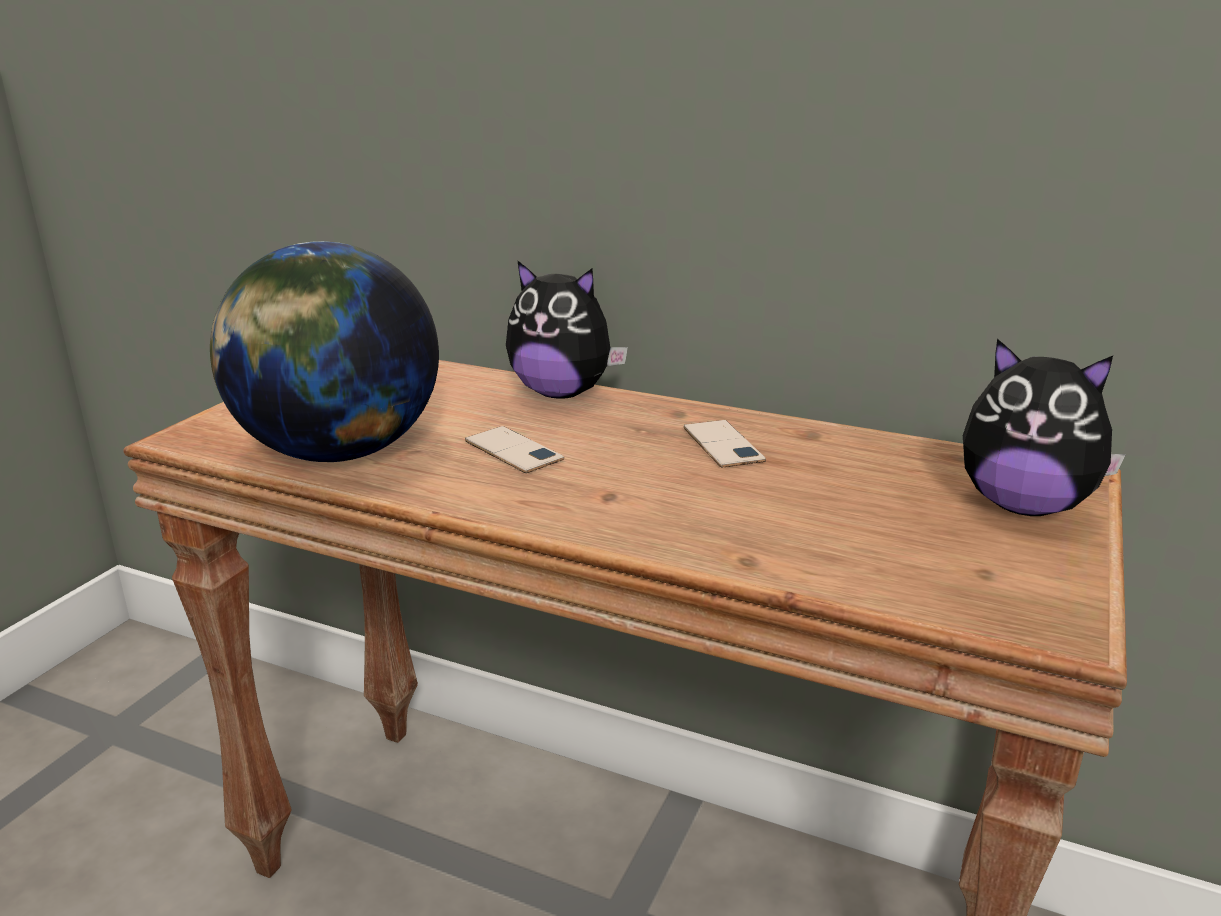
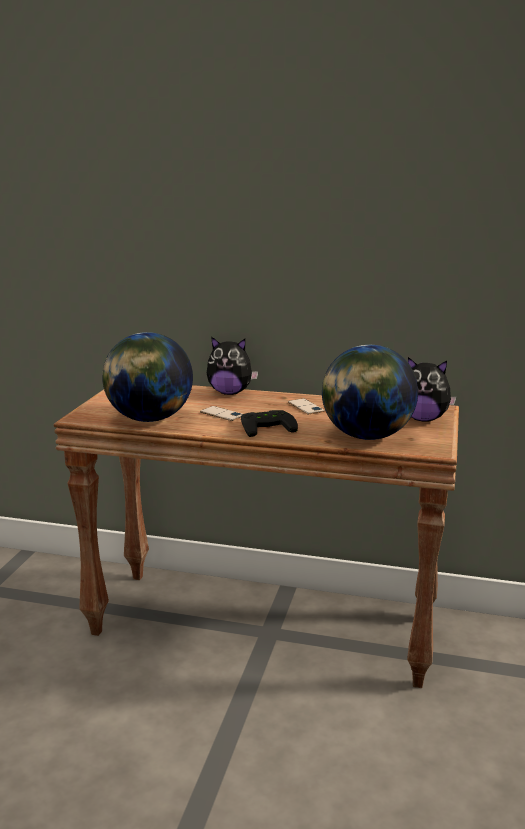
camera: 10 degrees left, 5 degrees down
none -> black game controller [241,410,298,437]
none -> globe [322,345,418,440]

